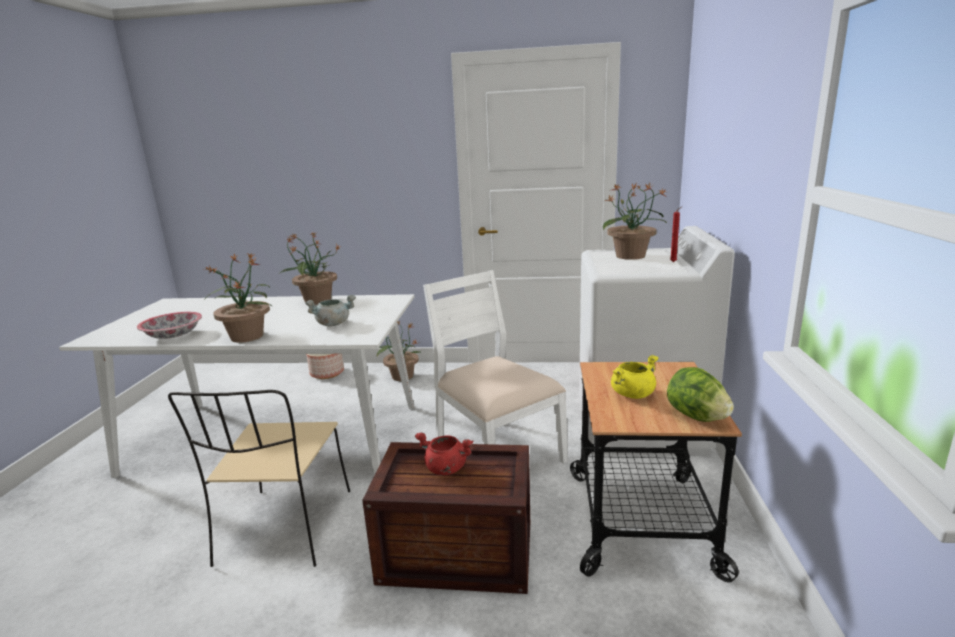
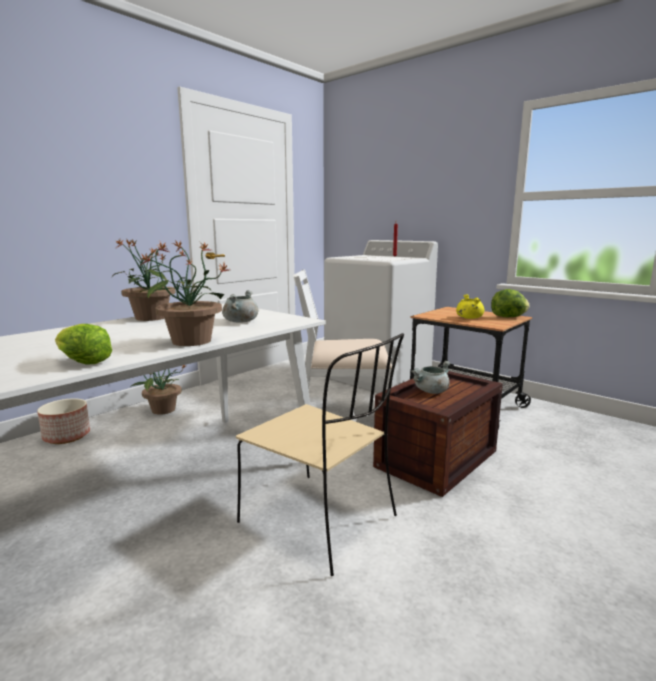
camera: 55 degrees left, 5 degrees down
bowl [137,312,202,339] -> lettuce [55,324,112,365]
red cooking pot [415,432,473,475] -> grey cooking pot [411,361,451,394]
potted plant [603,183,667,260] -> none

